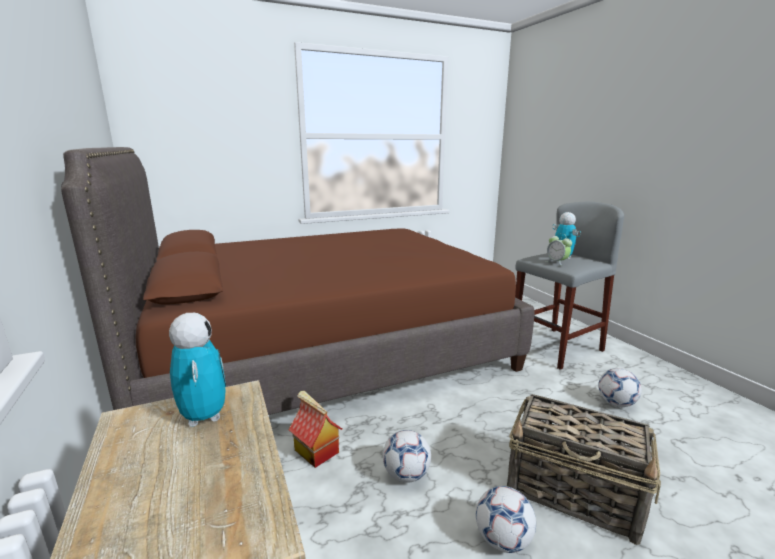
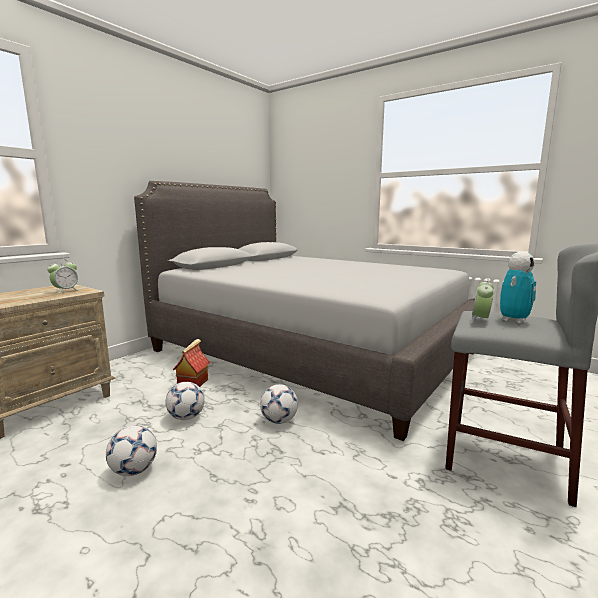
camera: 60 degrees right, 5 degrees down
brown bed [61,147,534,415] -> grey bed [134,181,475,441]
toy robot [169,313,226,427] -> alarm clock [47,259,78,294]
basket [507,394,661,545] -> none
football [598,368,642,407] -> football moved to [260,384,298,424]

